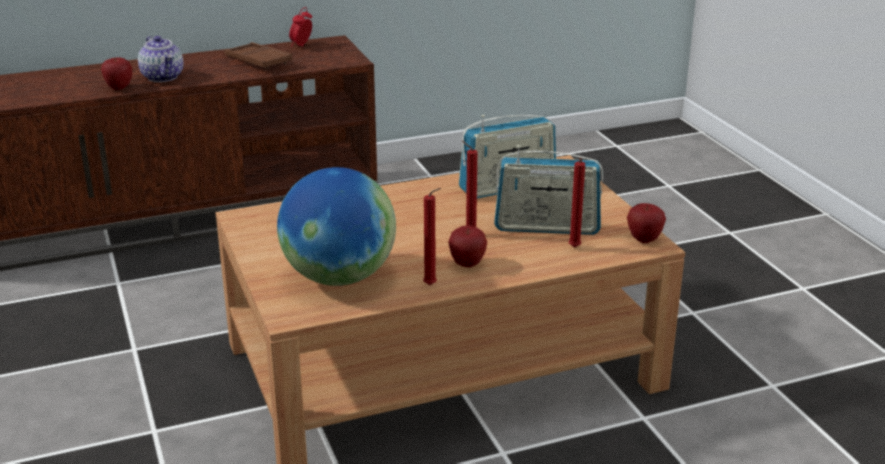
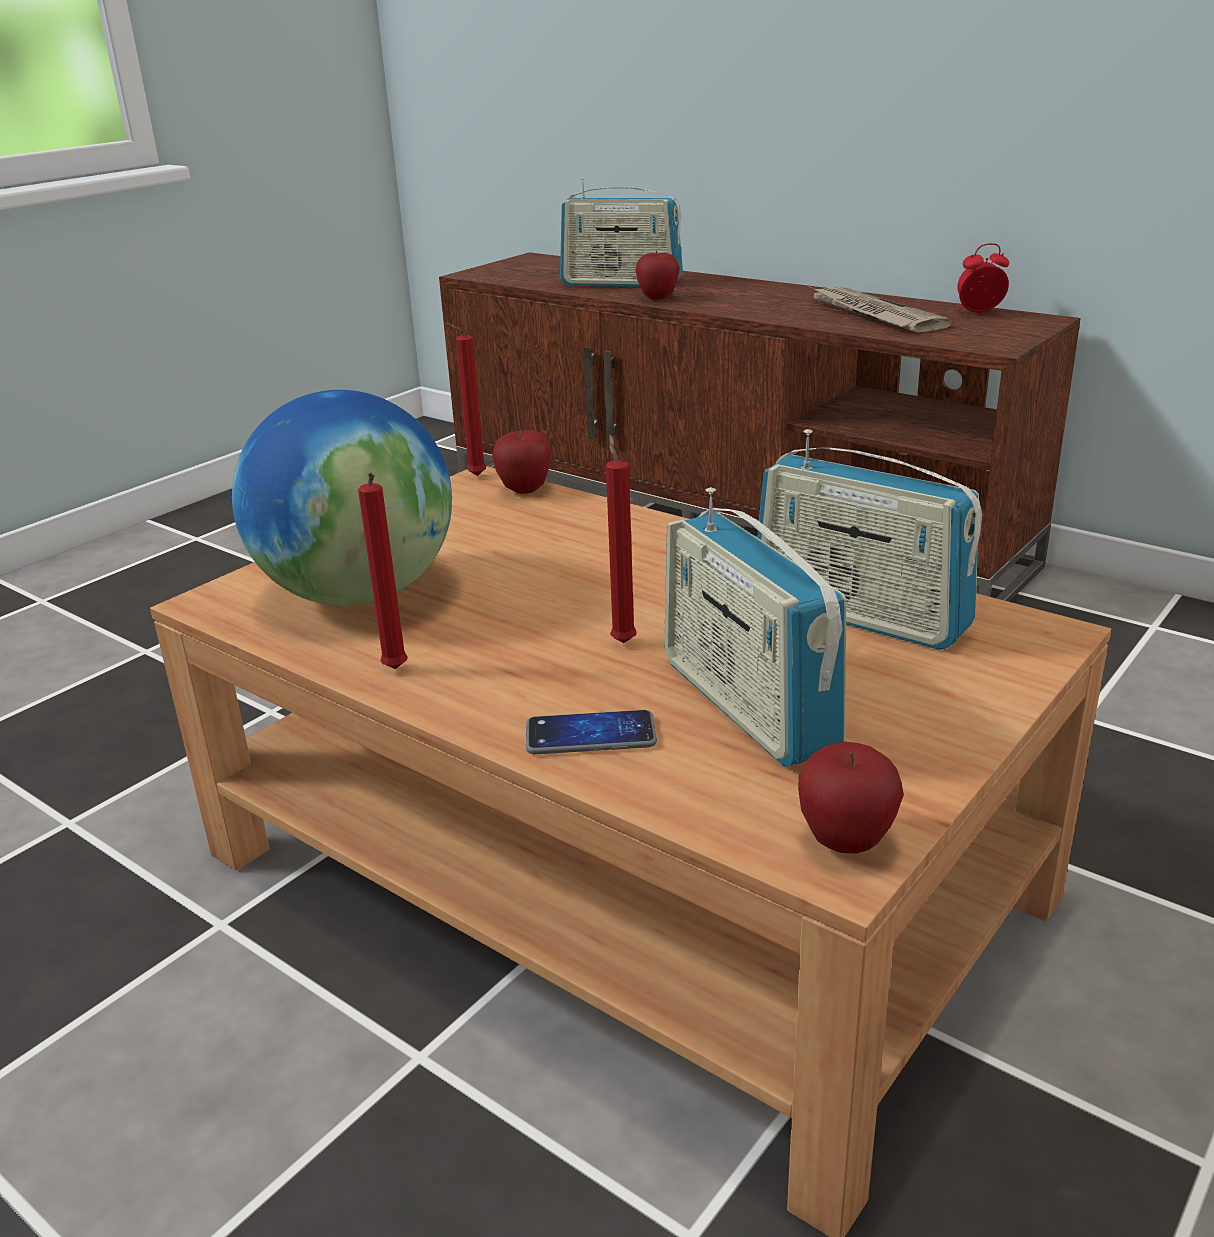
camera: 60 degrees right, 0 degrees up
teapot [138,36,184,82] -> none
brown tray [224,42,293,69] -> newspaper [810,287,952,333]
apple [448,225,487,267] -> apple moved to [492,430,552,494]
red candle [569,158,585,248] -> red candle moved to [446,323,486,476]
none -> phone [526,710,657,754]
none -> radio [560,177,683,287]

